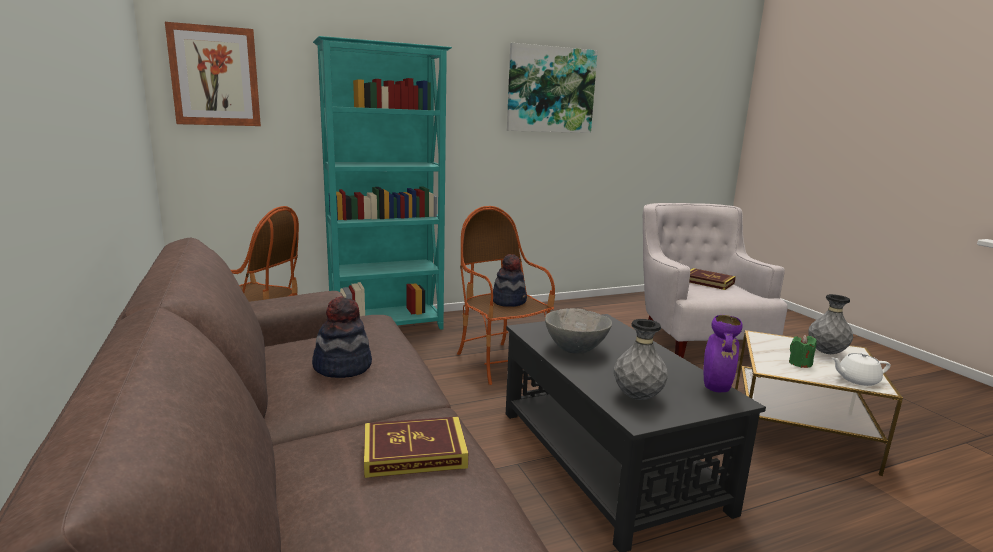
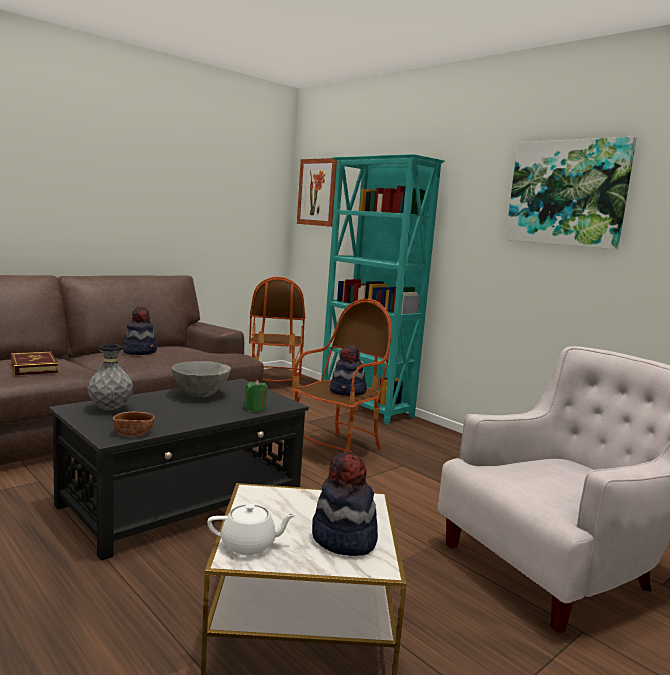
camera: 70 degrees right, 5 degrees down
book [689,268,736,290] -> none
purple vase [703,315,742,392] -> brown bowl [113,412,154,436]
green candle [789,335,817,368] -> green candle moved to [244,380,268,412]
grey vase [808,294,853,354] -> hat [312,452,378,556]
white teapot [832,352,890,386] -> white teapot turned 105 degrees clockwise [207,504,297,555]

